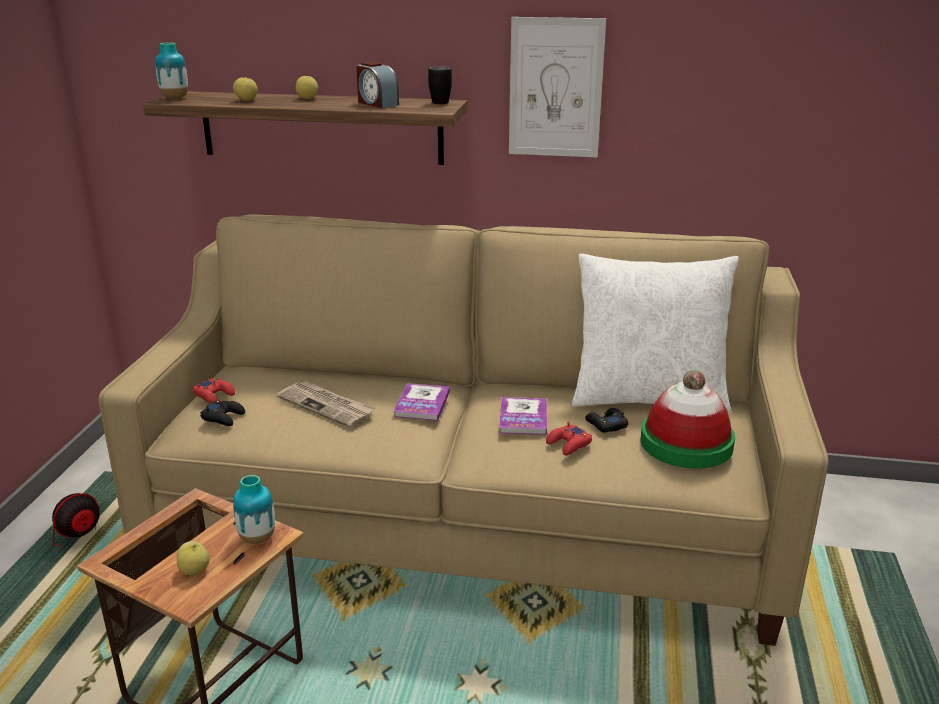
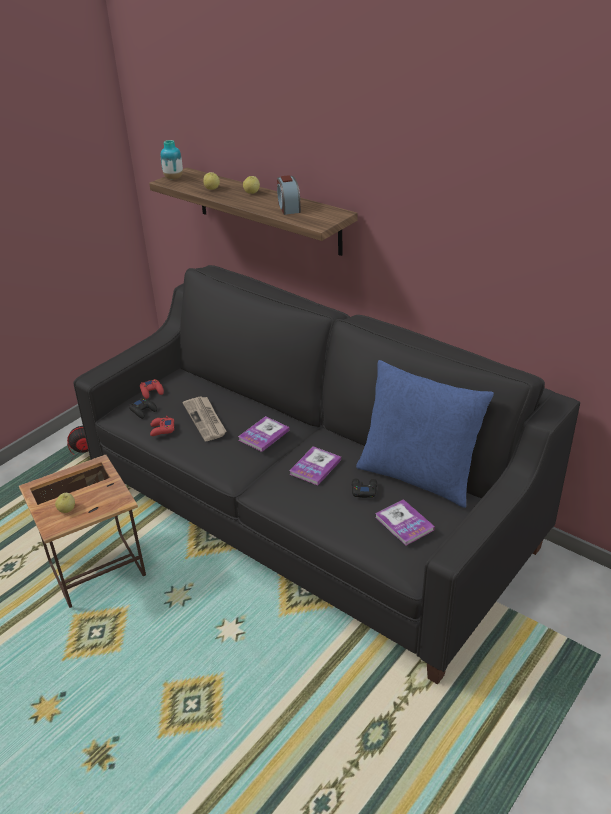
camera: 30 degrees right, 10 degrees up
beige sofa [99,215,829,646] -> black sofa [74,265,580,684]
vase [233,475,275,544] -> none
black mug [428,66,452,104] -> none
picture [509,17,606,157] -> none
red game controller [546,422,592,455] -> red game controller moved to [150,416,174,436]
white pillow [572,254,739,412] -> blue pillow [356,360,494,508]
hat [641,370,735,468] -> book [375,499,435,545]

